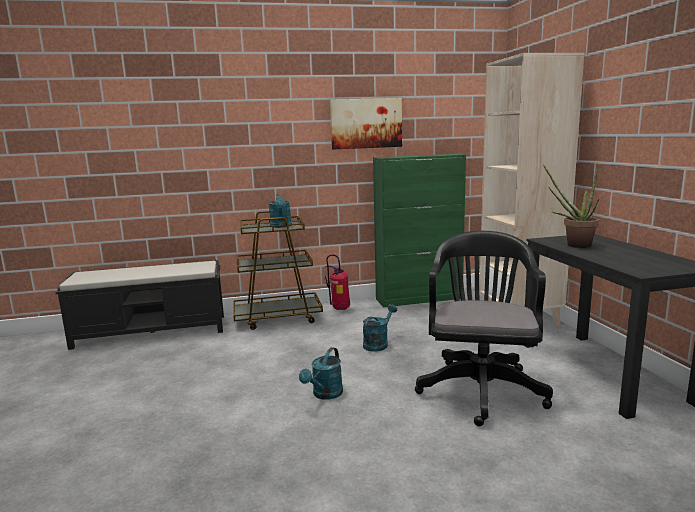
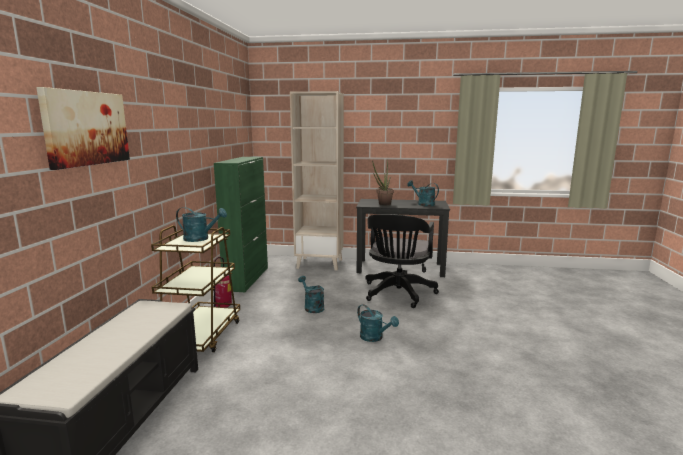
camera: 70 degrees left, 0 degrees up
picture [330,98,402,150] -> picture moved to [36,87,130,170]
black office chair [415,231,553,426] -> black office chair turned 105 degrees counterclockwise [365,214,439,308]
none -> turquoise watering can [407,180,439,206]

